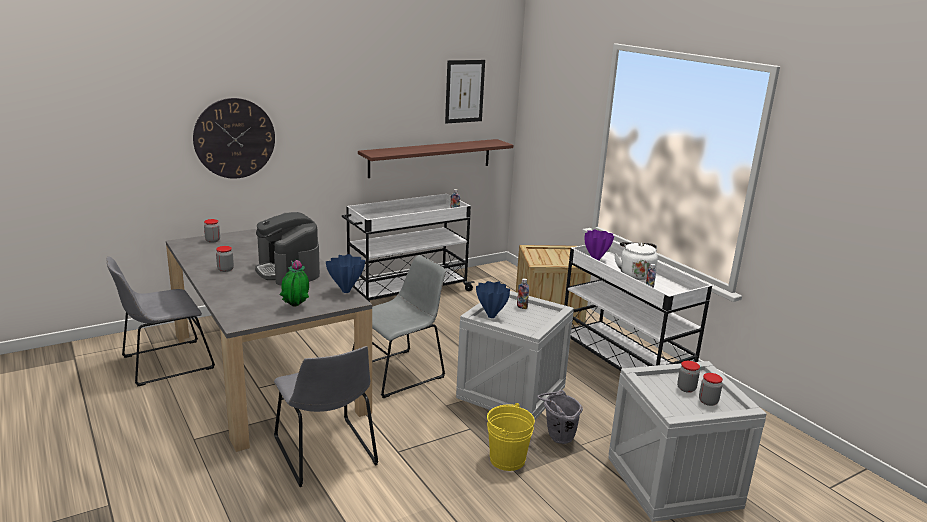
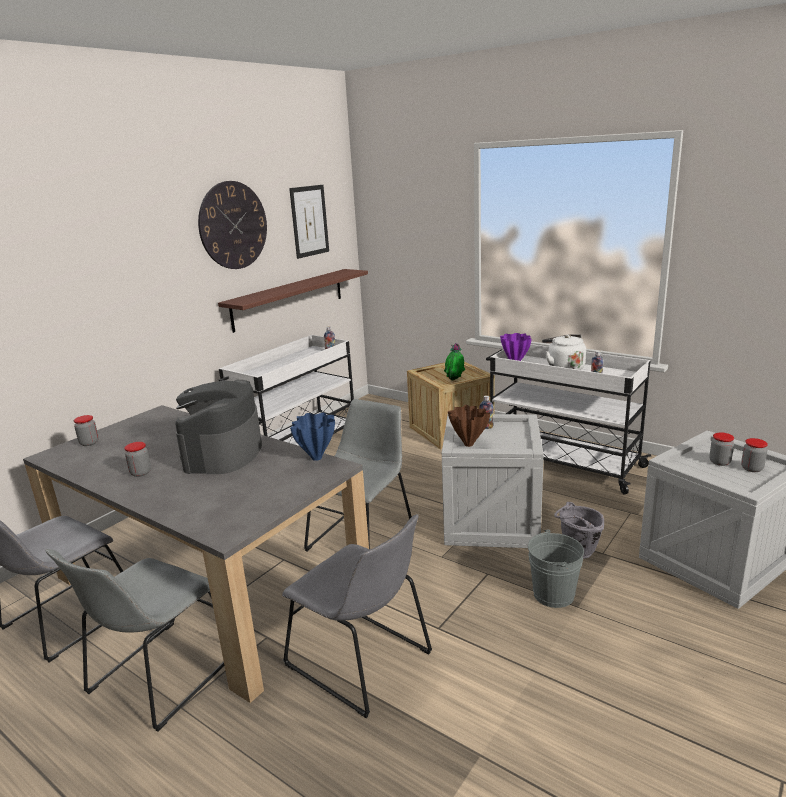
camera: 20 degrees left, 0 degrees up
wall clock [193,98,275,179] -> wall clock moved to [198,181,267,269]
coffee machine [255,212,320,286] -> coffee machine turned 60 degrees clockwise [175,380,262,474]
potted plant [280,260,309,307] -> potted plant moved to [444,343,465,380]
blue vase [476,281,510,318] -> brown vase [448,405,490,447]
yellow bucket [487,403,535,471] -> grey bucket [528,529,584,608]
none -> grey chair [45,549,224,732]

